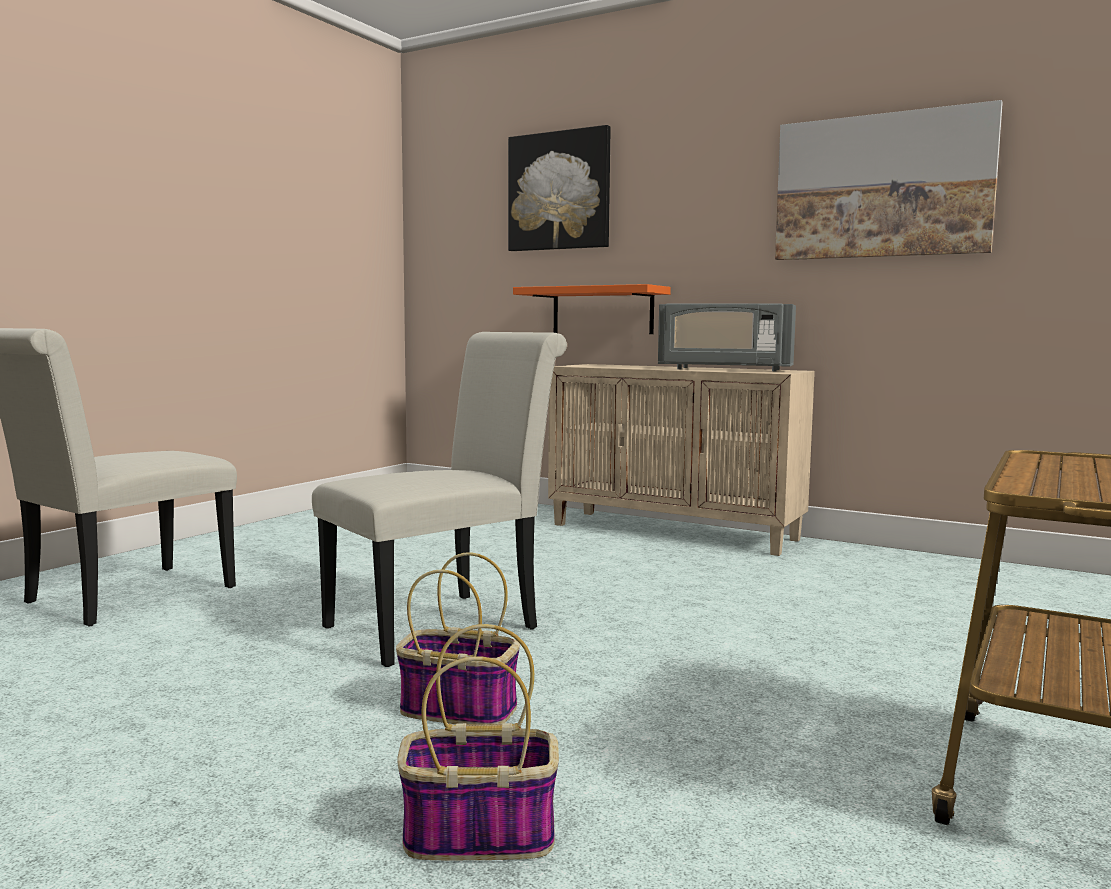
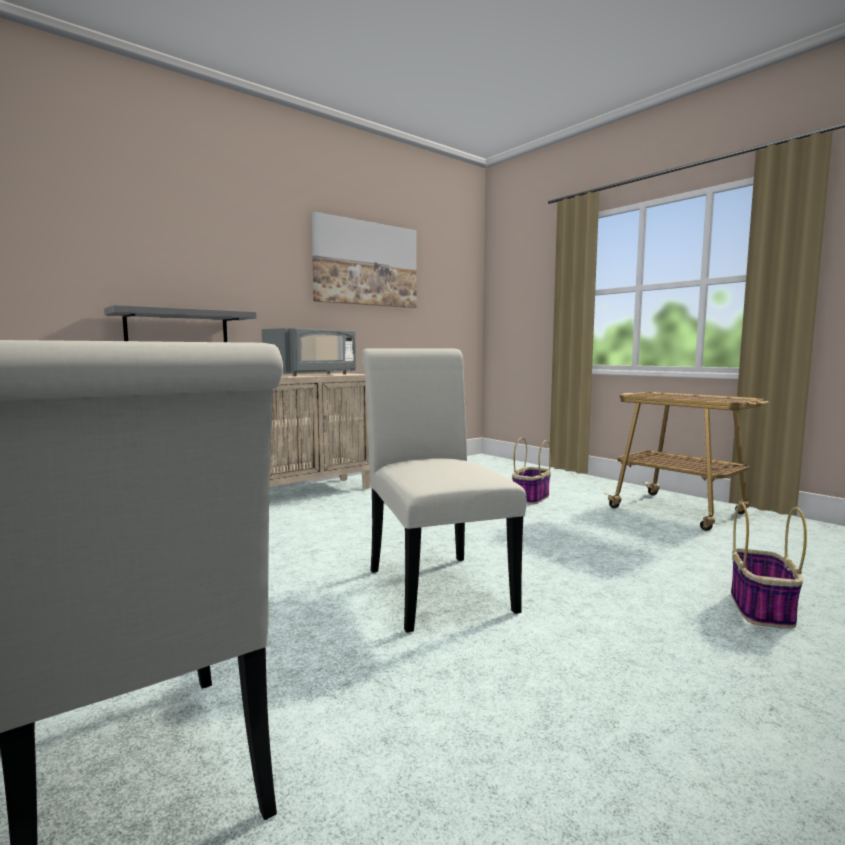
camera: 70 degrees left, 0 degrees up
basket [396,552,520,724] -> basket moved to [512,437,551,505]
picture [508,125,611,251] -> none
orange shelf [513,284,671,334] -> grey shelf [104,305,257,342]

